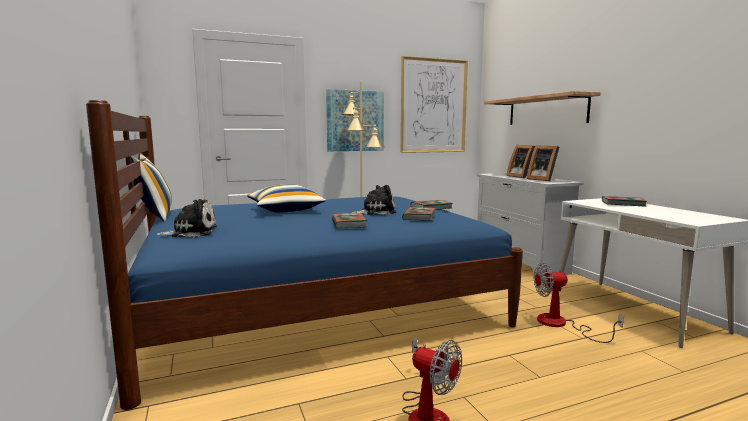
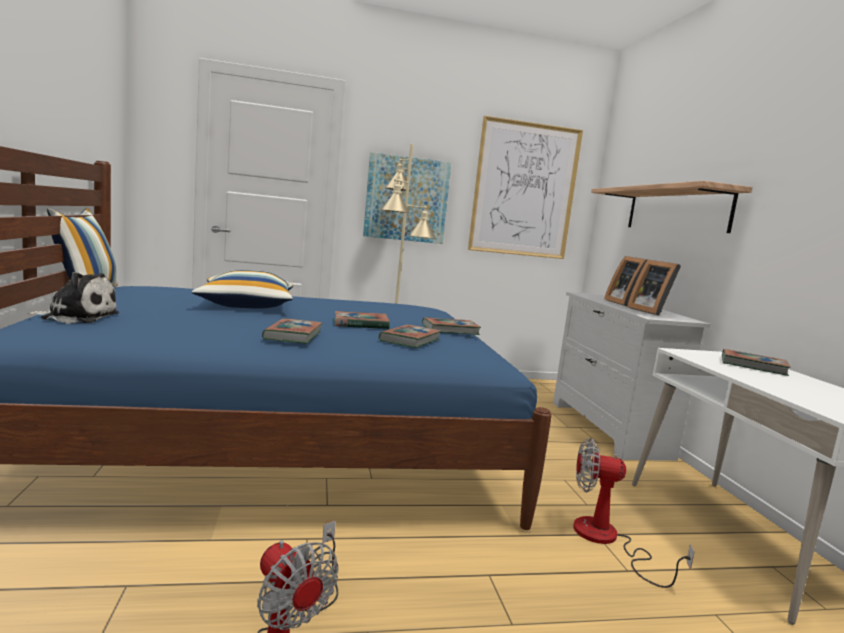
camera: 10 degrees right, 0 degrees up
plush toy [352,185,396,215] -> book [334,311,390,329]

